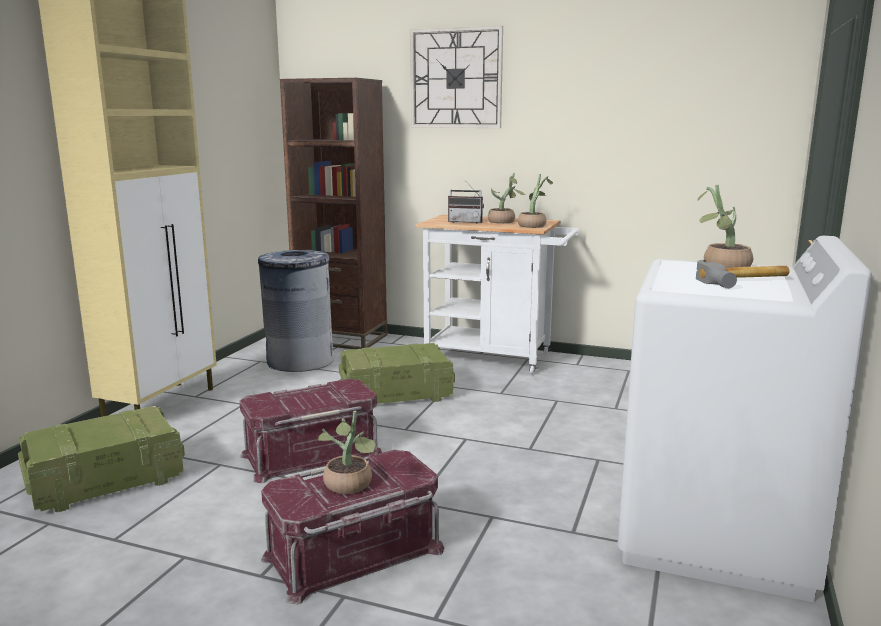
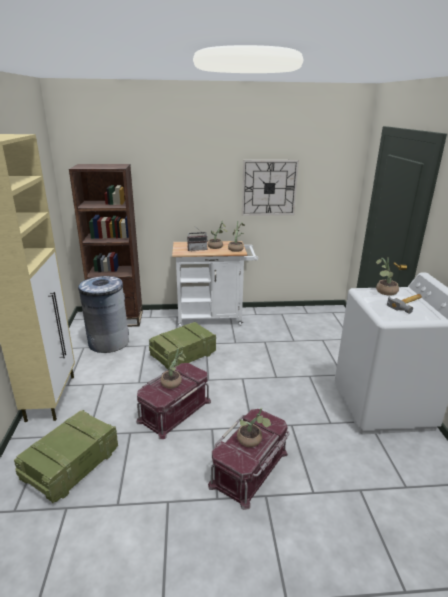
camera: 25 degrees left, 10 degrees up
wall clock [410,26,503,128] -> wall clock moved to [242,160,299,216]
none -> potted plant [160,349,186,389]

